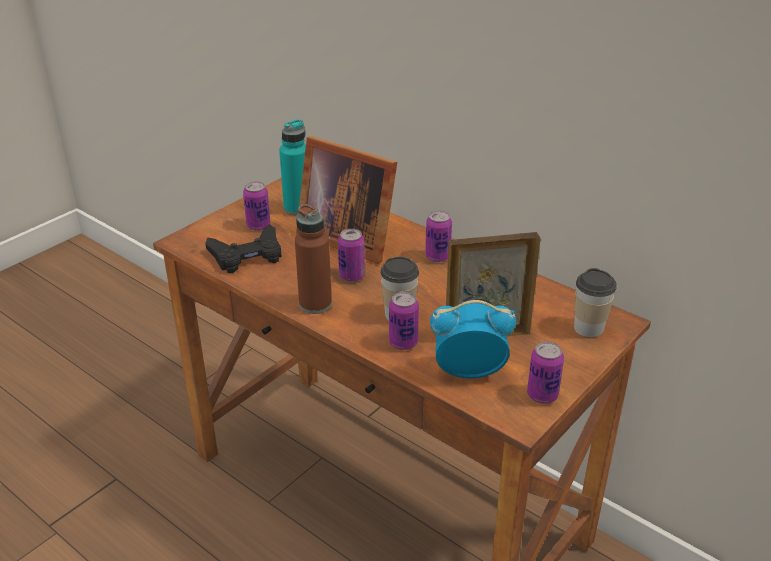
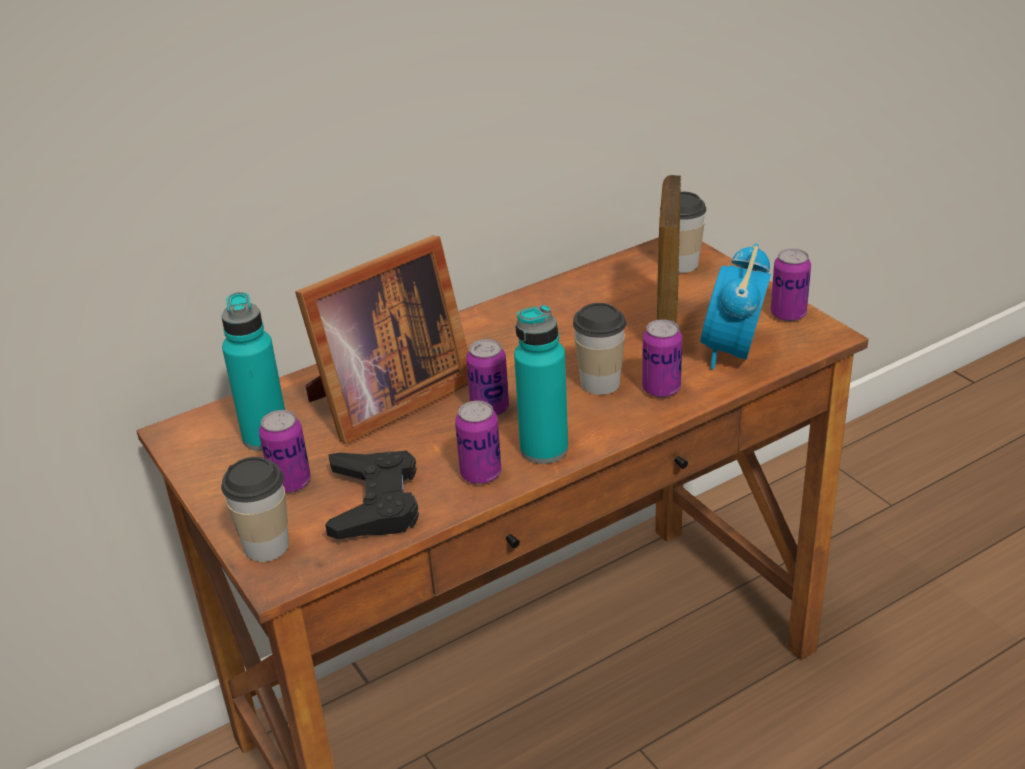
camera: 70 degrees left, 0 degrees up
brown bottle [295,204,332,314] -> turquoise bottle [514,305,568,464]
can [425,211,452,262] -> can moved to [455,401,501,484]
none -> cup [221,457,289,562]

